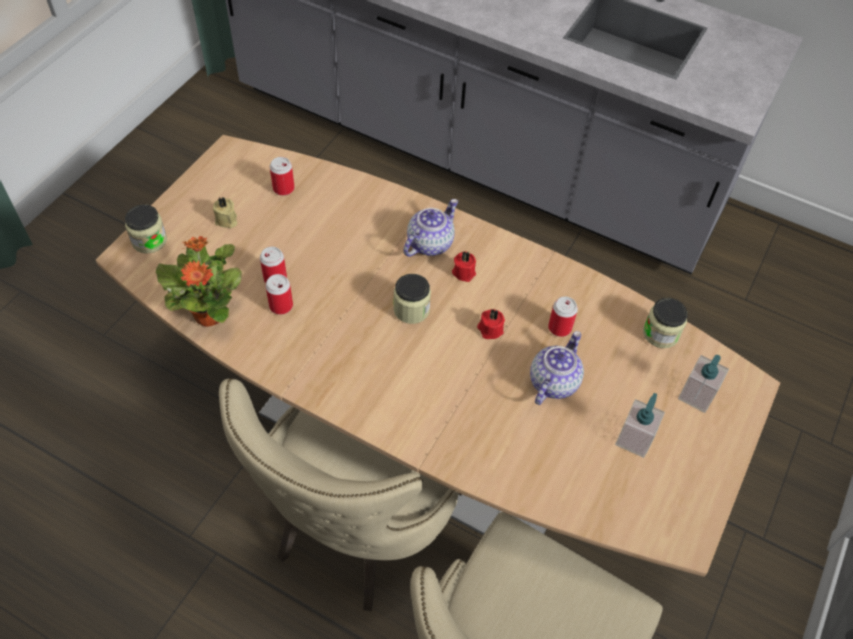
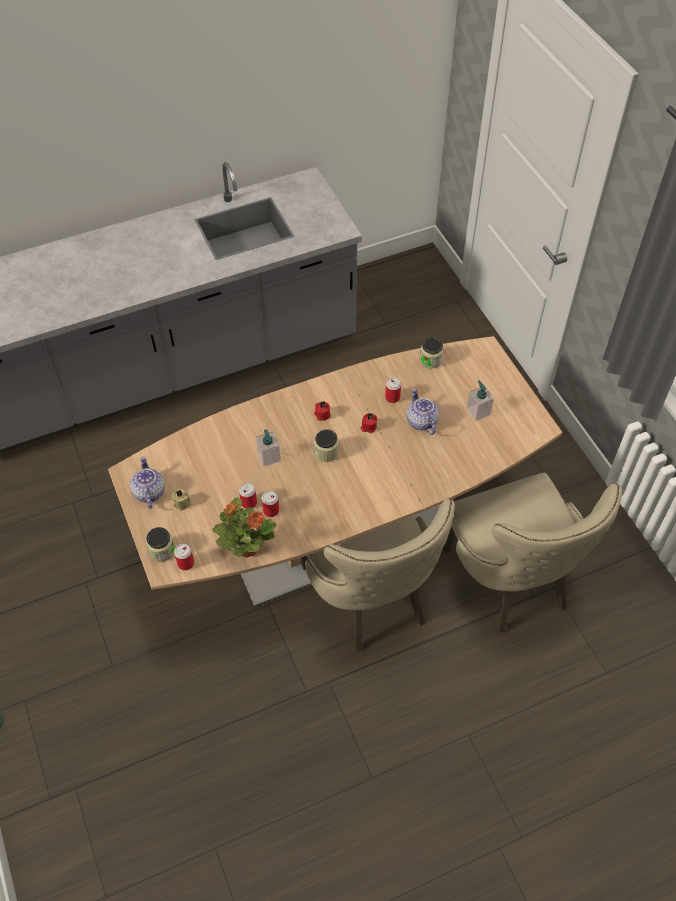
camera: 50 degrees left, 0 degrees up
can [270,157,295,196] -> can moved to [174,544,194,570]
teapot [403,199,458,257] -> teapot moved to [130,456,165,509]
soap dispenser [678,355,729,413] -> soap dispenser moved to [256,429,281,466]

